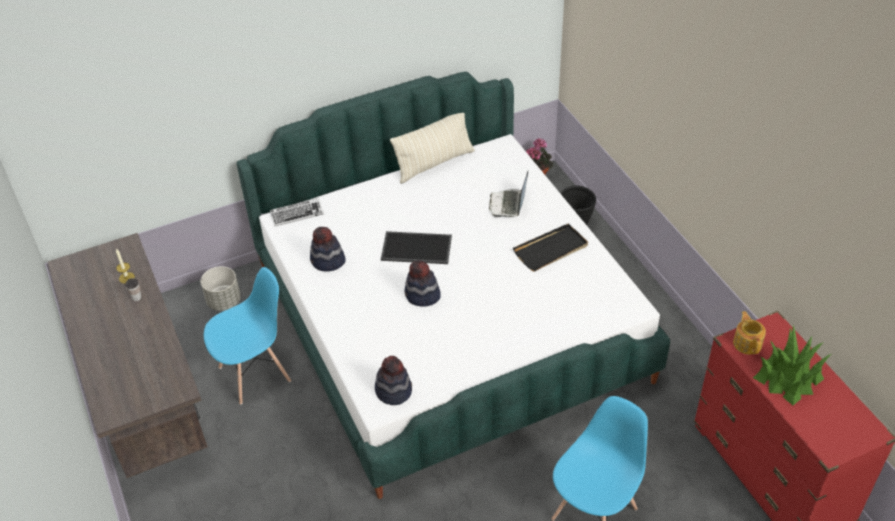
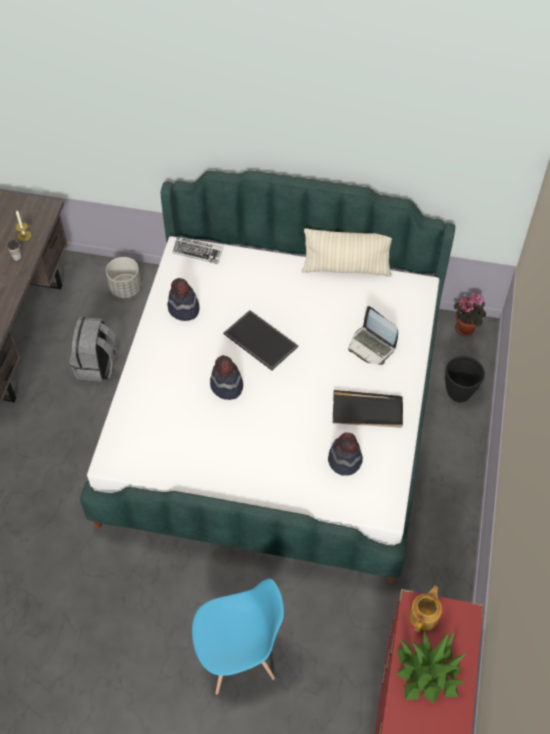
camera: 35 degrees right, 10 degrees up
blue chair [204,267,291,405] -> grey backpack [69,317,119,382]
hat [375,356,412,405] -> hat moved to [328,432,363,476]
laptop [489,171,528,218] -> laptop turned 90 degrees counterclockwise [348,306,398,365]

